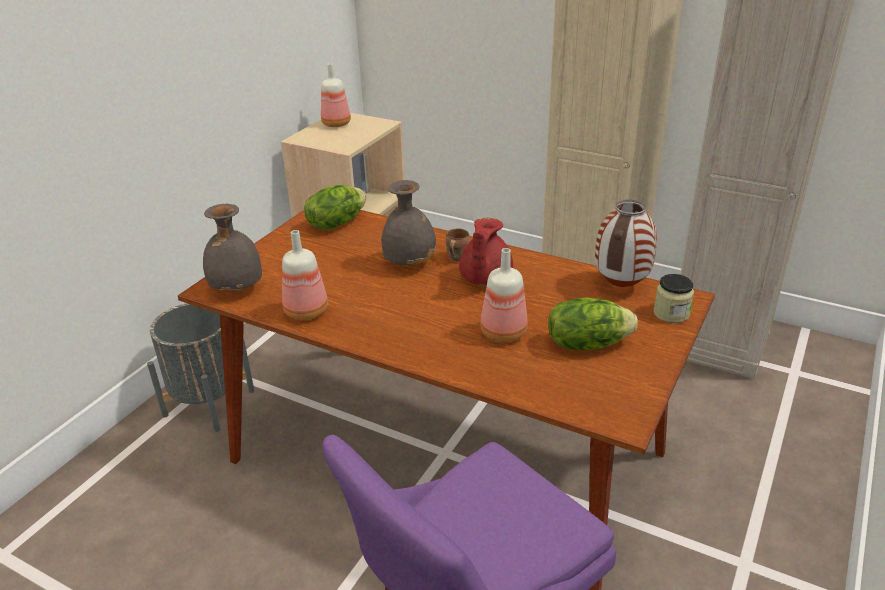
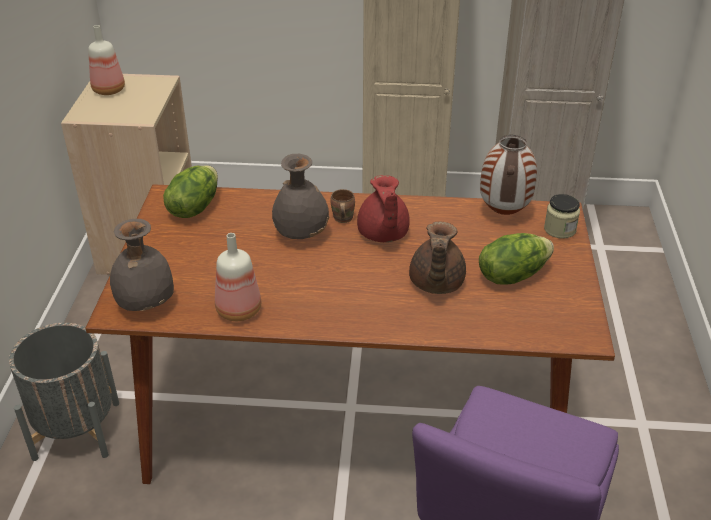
camera: 25 degrees left, 5 degrees up
bottle [480,248,528,342] -> brown teapot [409,222,466,294]

